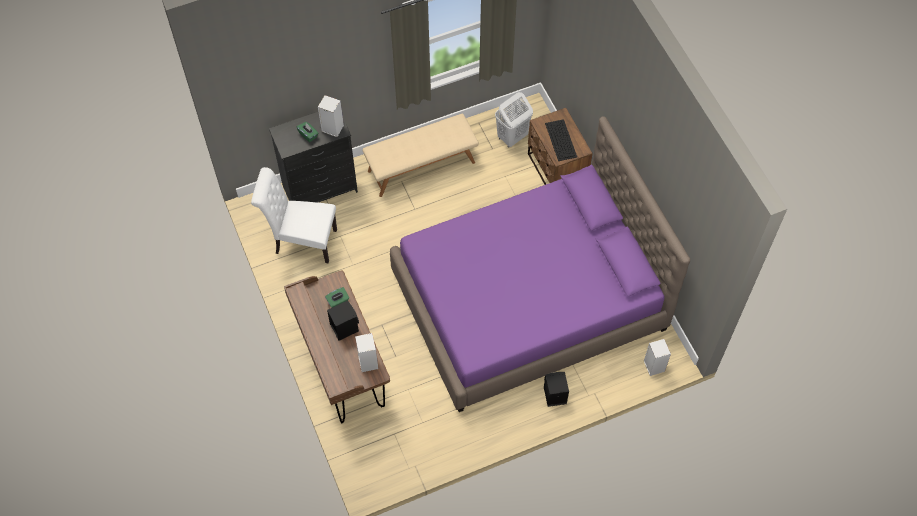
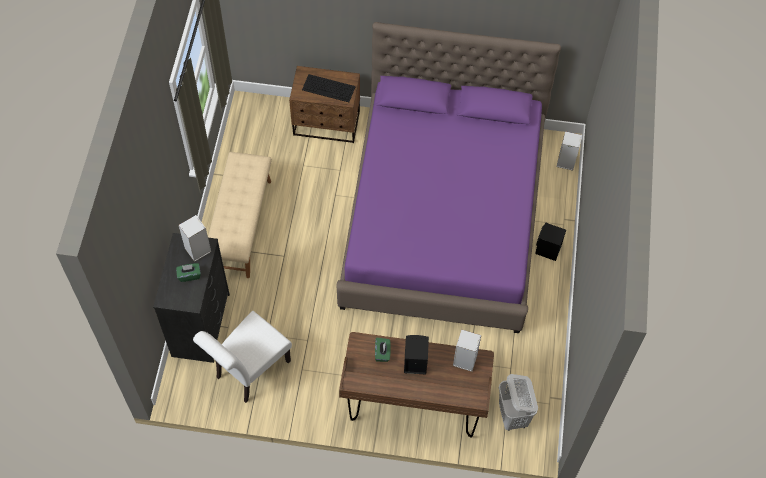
camera: 60 degrees left, 0 degrees up
white laundry basket [495,92,533,148] -> white laundry basket moved to [499,374,538,431]

